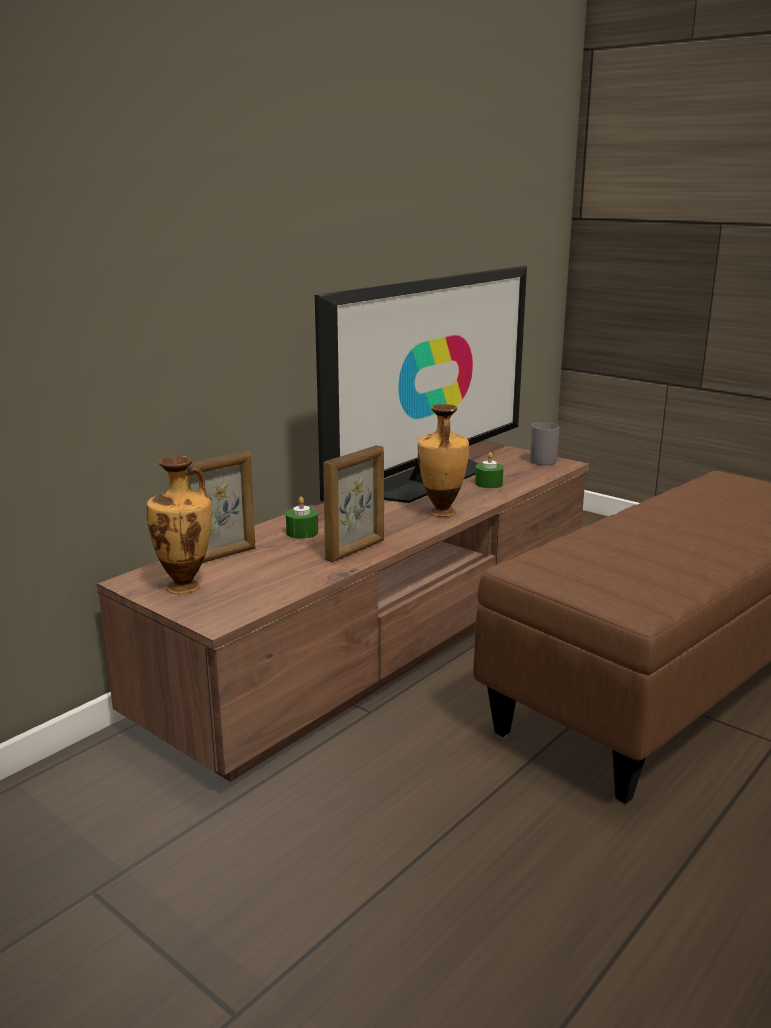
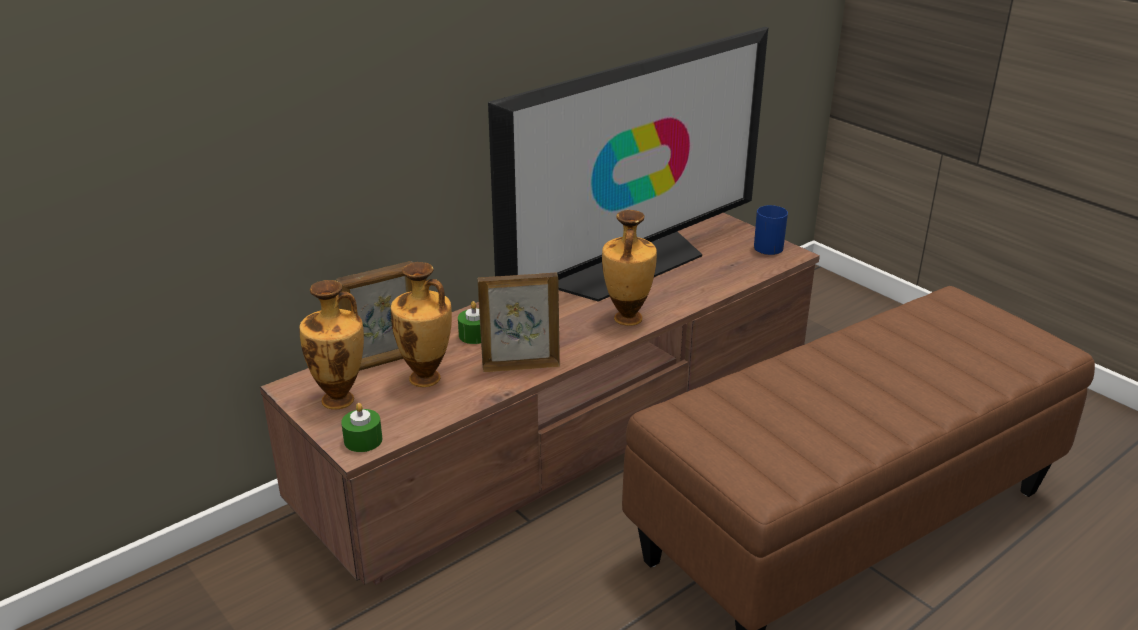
camera: 10 degrees right, 10 degrees up
picture frame [323,445,384,562] -> picture frame turned 150 degrees counterclockwise [478,272,560,372]
green candle [475,452,504,488] -> green candle moved to [341,403,382,452]
grey mug [530,422,559,465] -> blue mug [754,205,788,255]
none -> vase [391,262,452,387]

